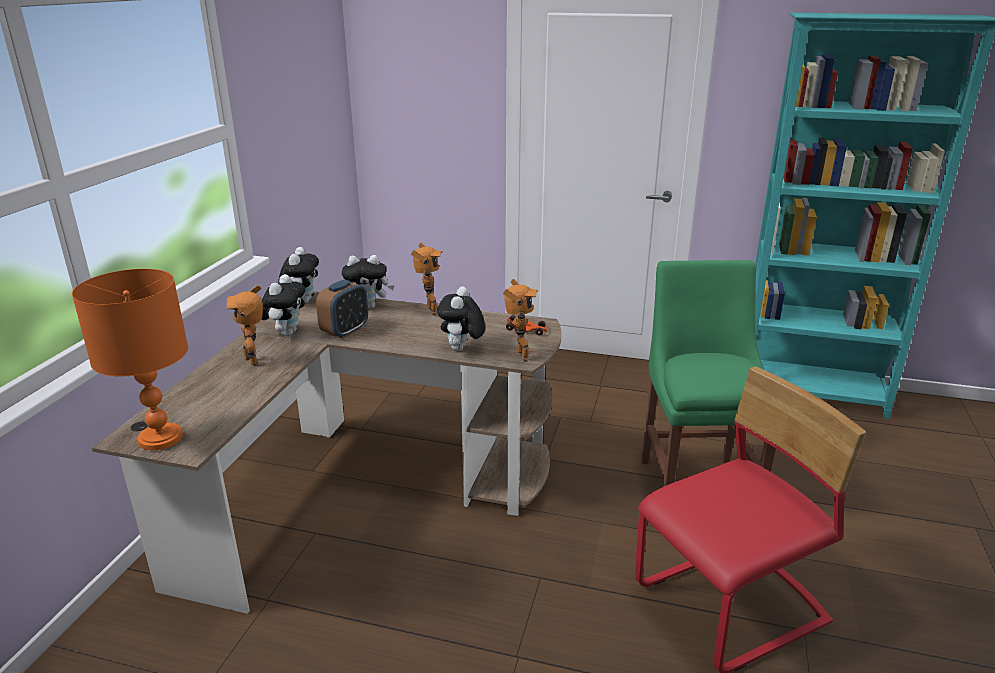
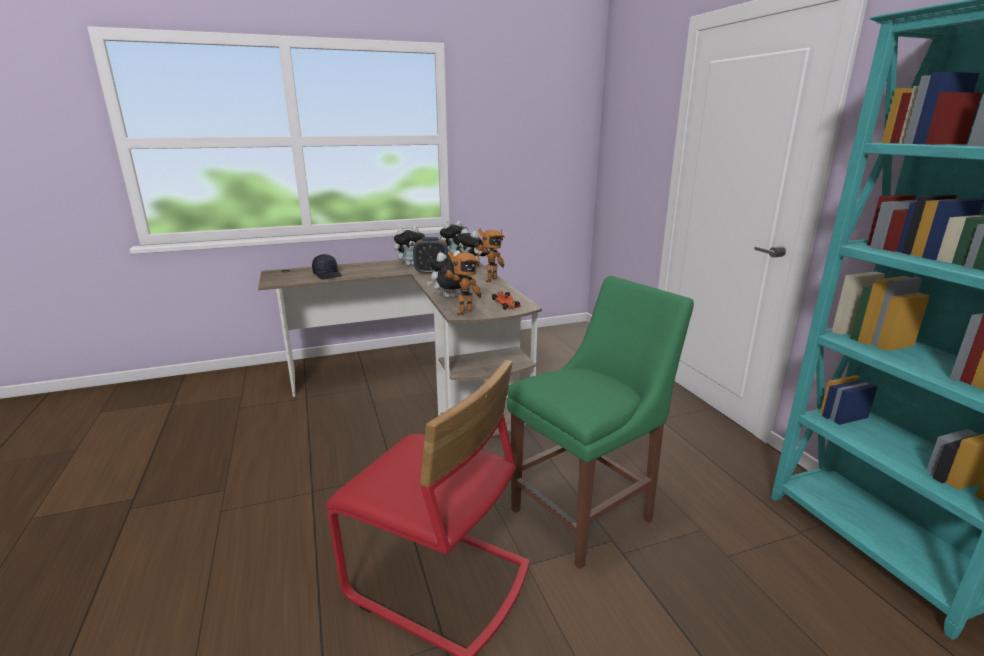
camera: 55 degrees right, 5 degrees down
orange table lamp [72,269,188,450] -> none
toy robot [227,285,263,366] -> none
none -> black cap [312,254,342,280]

